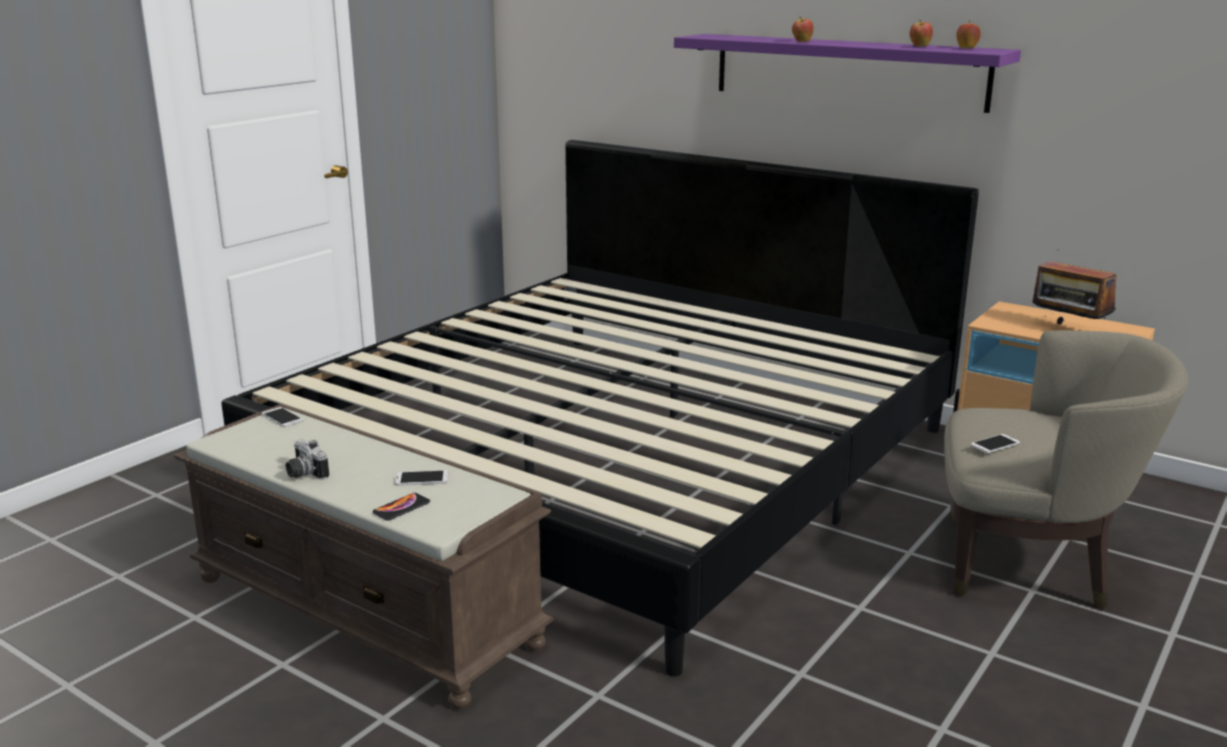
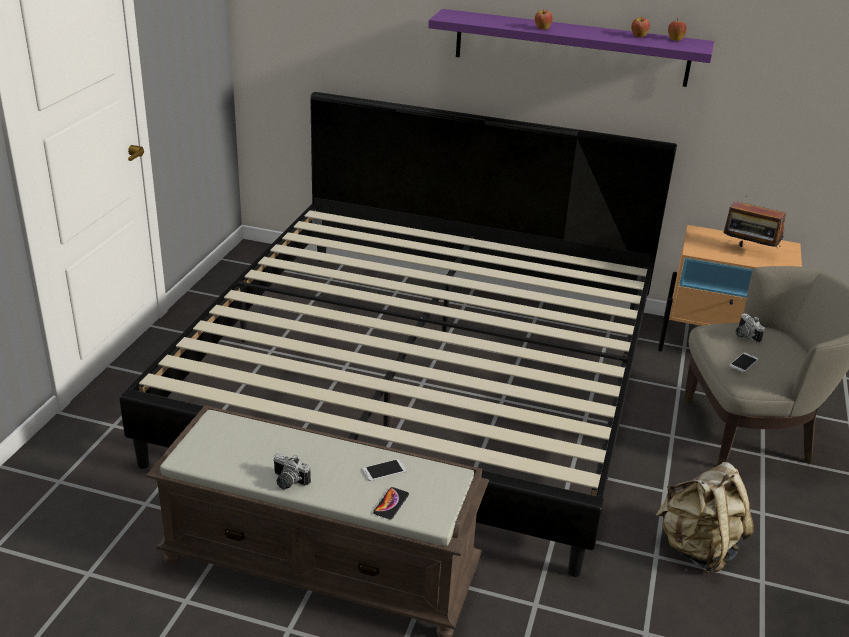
camera: 20 degrees left, 10 degrees up
phone [262,407,303,427] -> none
none -> beige backpack [656,462,754,573]
none -> camera [736,313,765,343]

